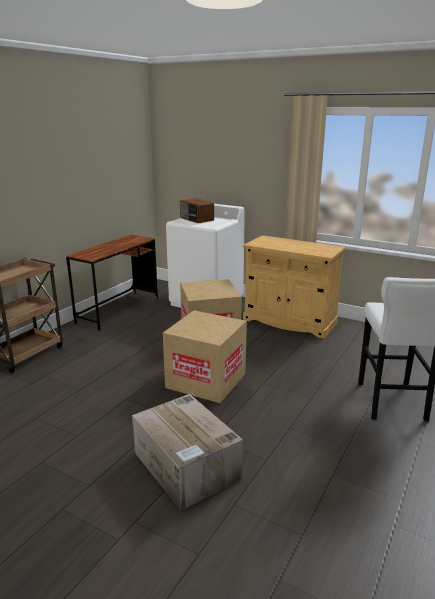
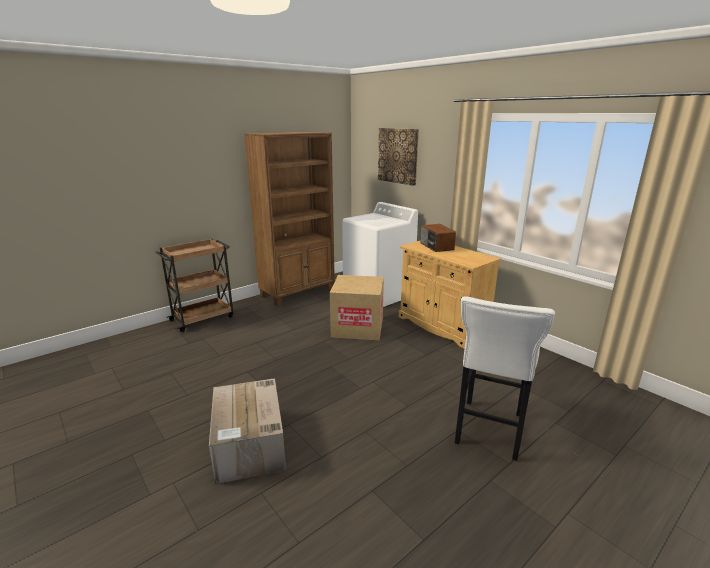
camera: 20 degrees right, 0 degrees up
brown desk [66,235,159,331] -> brown bookcase [244,132,335,306]
cardboard box [163,310,247,403] -> none
radio [180,198,214,223] -> radio moved to [420,224,456,252]
none -> picture [378,128,419,186]

